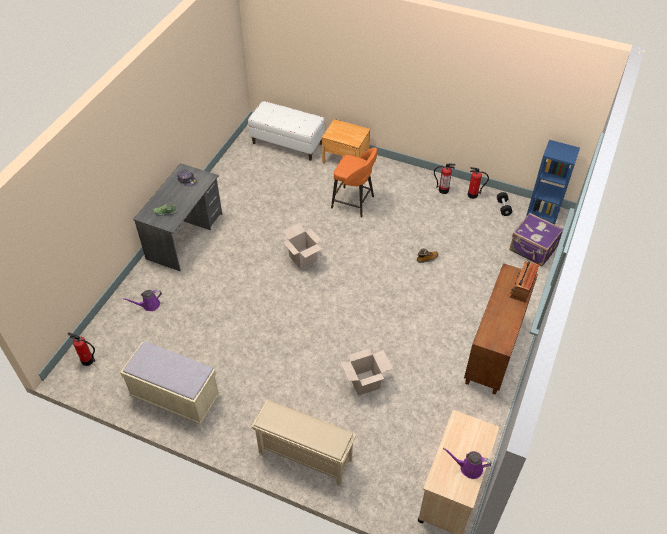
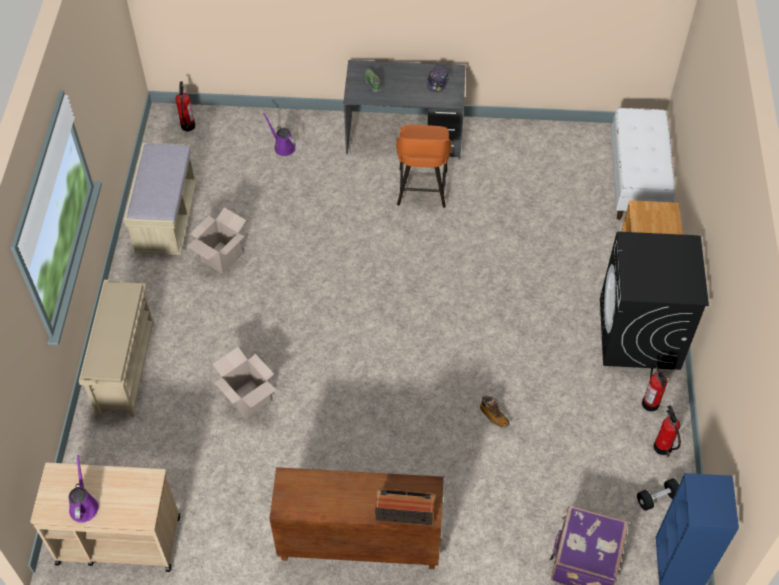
camera: 70 degrees right, 5 degrees up
cardboard box [283,223,322,270] -> cardboard box moved to [186,208,246,274]
orange stool [331,147,377,218] -> orange stool moved to [396,125,451,208]
none -> black washing machine [600,232,709,370]

